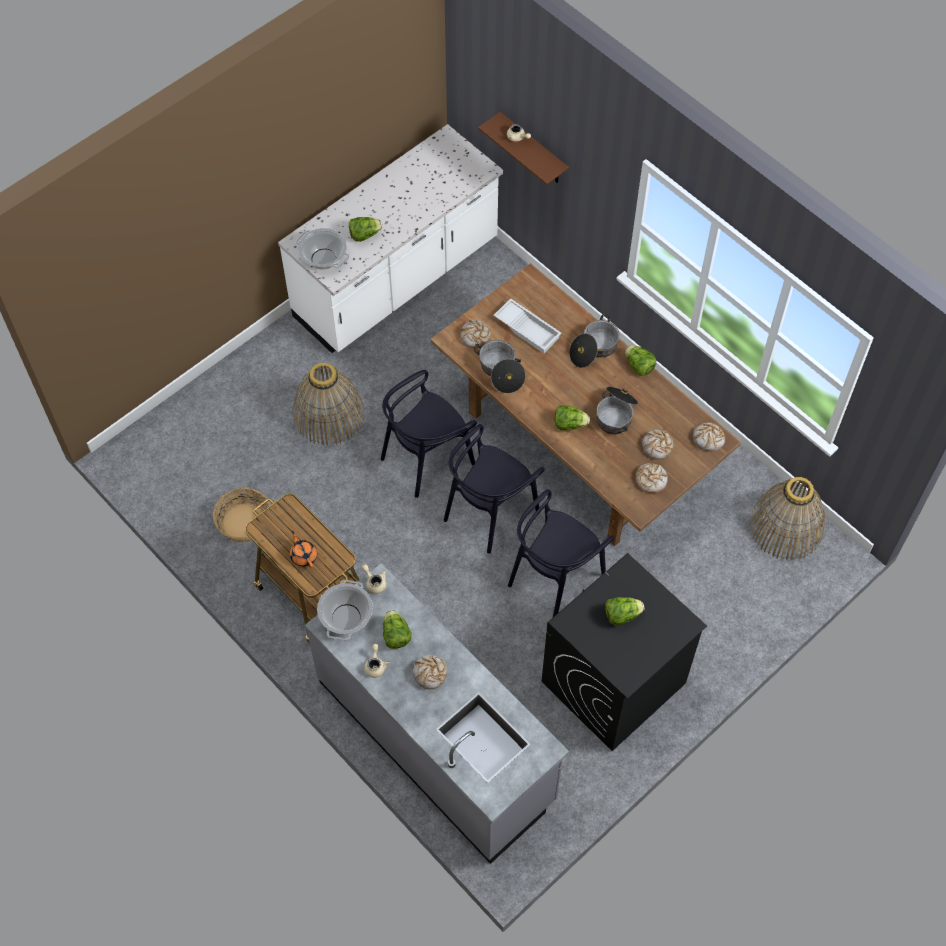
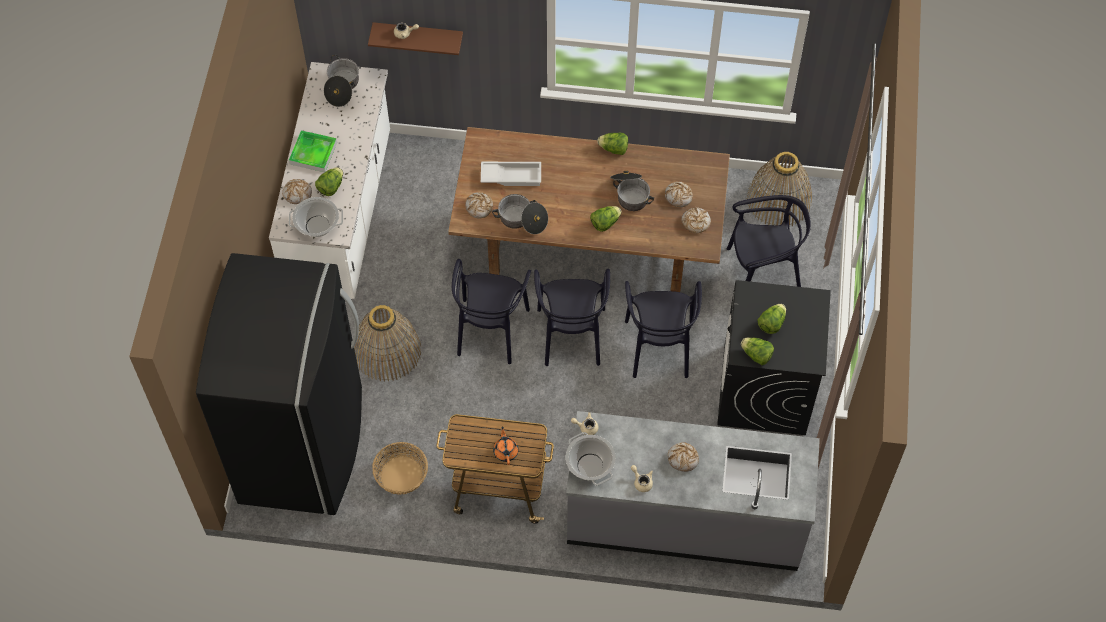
camera: 40 degrees left, 0 degrees up
orange teapot [290,531,317,568] -> orange teapot turned 60 degrees clockwise [493,426,519,465]
lettuce [383,610,411,649] -> lettuce moved to [741,338,774,365]
cooking pot [569,314,620,368] -> cooking pot moved to [324,55,359,107]
bread [693,422,725,451] -> bread moved to [282,179,312,204]
none -> black fridge [196,253,362,515]
none -> tray [289,130,337,172]
none -> black chair [727,195,811,287]

